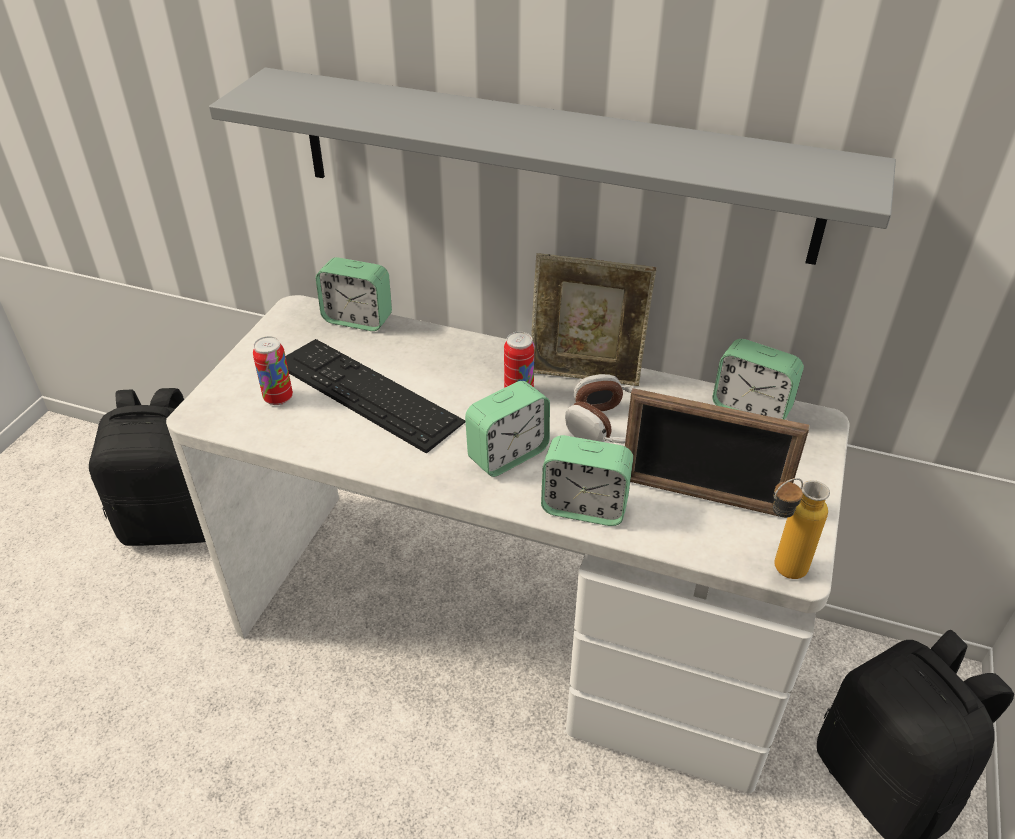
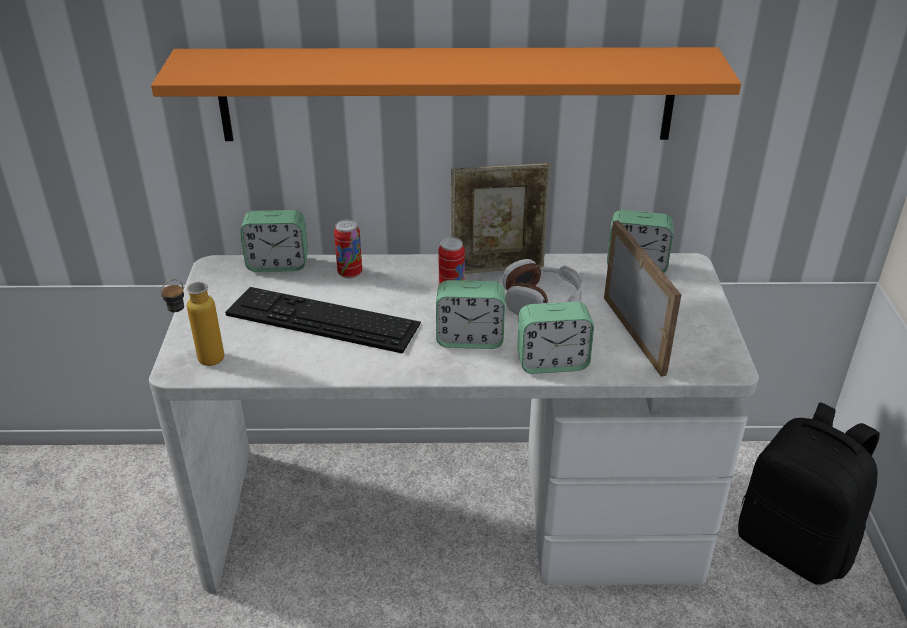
camera: 20 degrees left, 5 degrees down
black backpack [89,388,206,546] -> none
grey shelf [209,68,896,265] -> orange shelf [151,47,741,141]
can [253,336,293,405] -> can moved to [334,219,362,279]
alarm clock [465,381,550,477] -> alarm clock turned 60 degrees clockwise [436,280,505,349]
picture frame [625,388,810,517] -> picture frame turned 105 degrees counterclockwise [604,220,681,377]
bottle [773,478,830,579] -> bottle moved to [160,279,224,366]

